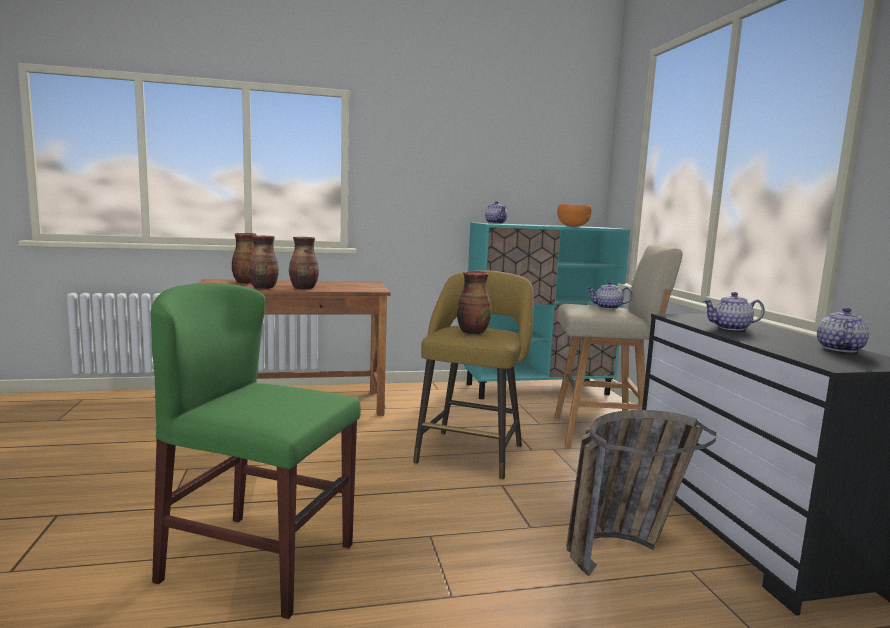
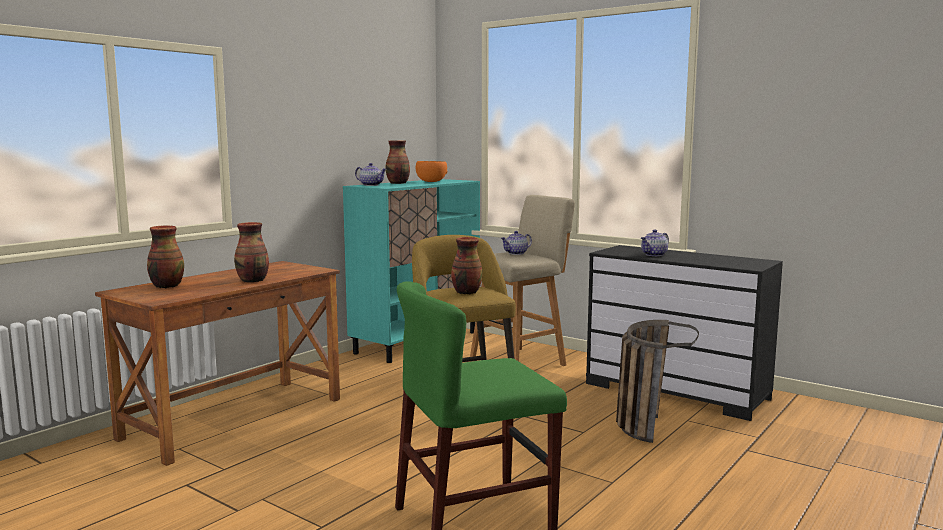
camera: 40 degrees left, 0 degrees up
vase [248,235,279,289] -> vase moved to [385,140,410,184]
teapot [817,308,869,352] -> none

